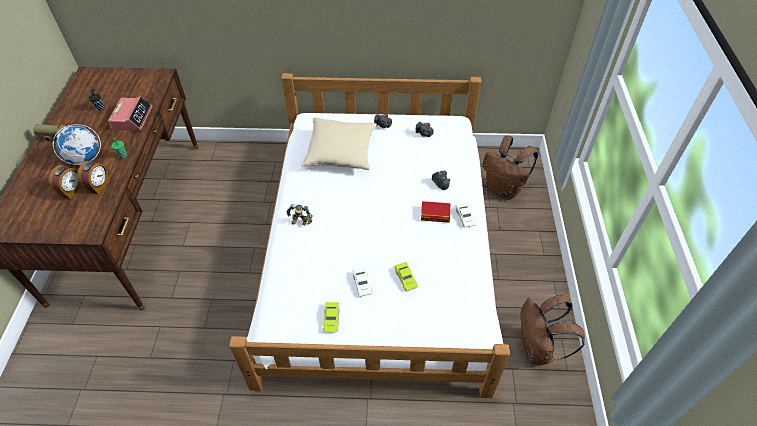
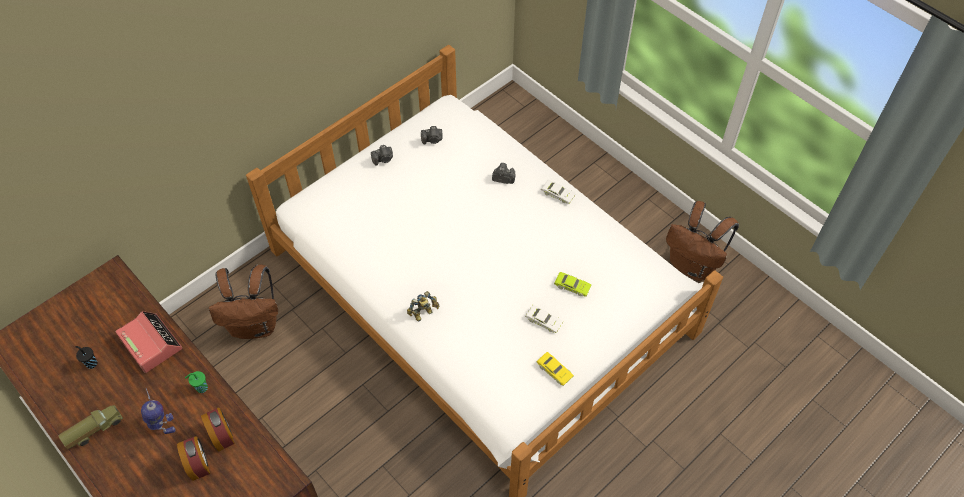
camera: 45 degrees left, 5 degrees up
globe [53,124,101,165] -> toy robot [141,388,176,434]
beige pillow [301,118,377,170] -> none
green toy car [323,302,340,332] -> yellow toy car [536,352,574,386]
book [421,201,450,223] -> none
brown backpack [483,135,539,200] -> brown backpack moved to [209,264,278,339]

